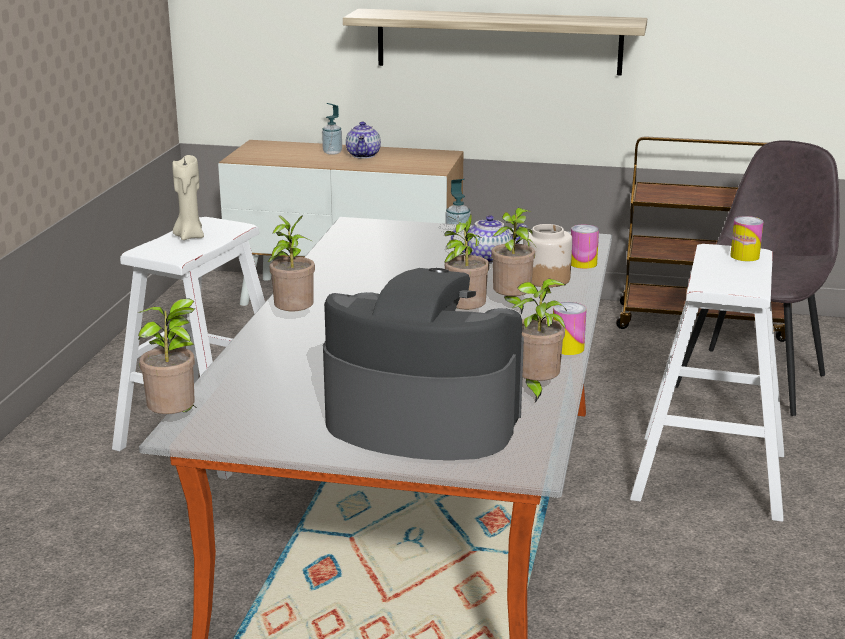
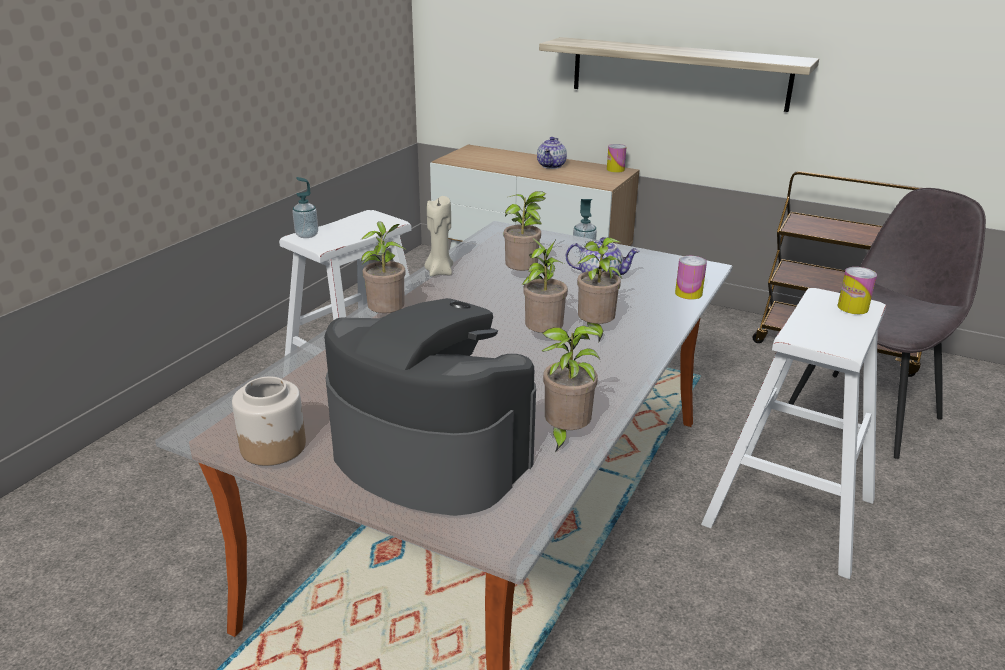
camera: 15 degrees right, 5 degrees up
potted plant [138,298,198,414] -> potted plant moved to [504,191,546,271]
beige candle [172,155,204,240] -> beige candle moved to [424,196,453,276]
soap dispenser [322,103,342,155] -> soap dispenser moved to [293,177,318,238]
jar [523,224,572,287] -> jar moved to [232,376,306,465]
can [553,302,587,355] -> can moved to [607,144,627,173]

